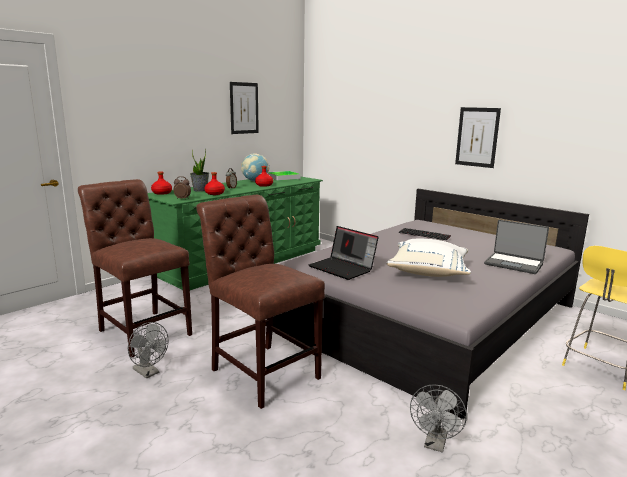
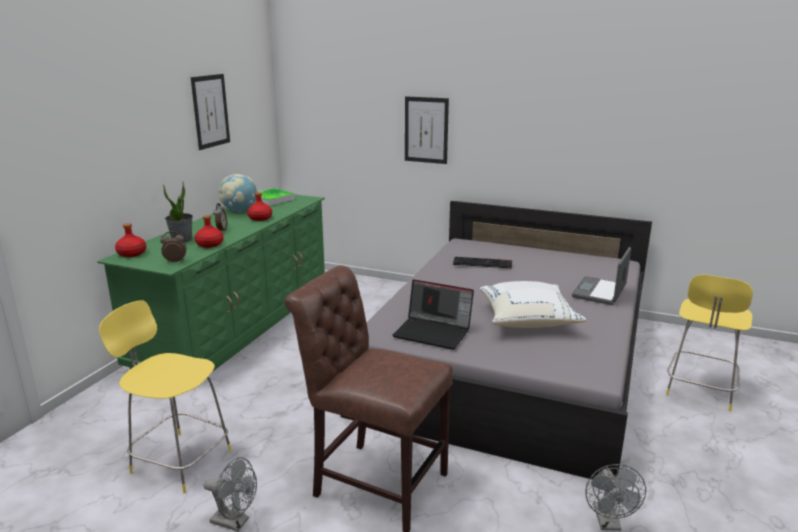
camera: 20 degrees left, 5 degrees up
brown chair [78,179,192,357] -> yellow stool [99,300,232,493]
picture [455,107,501,168] -> picture moved to [405,96,449,164]
laptop [484,220,549,274] -> laptop turned 105 degrees clockwise [572,247,631,305]

